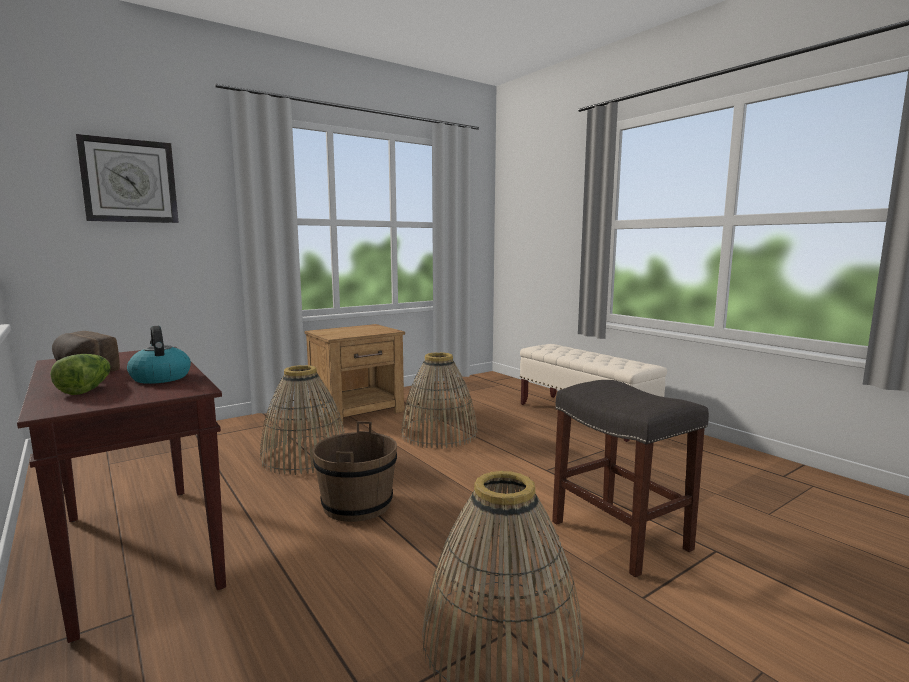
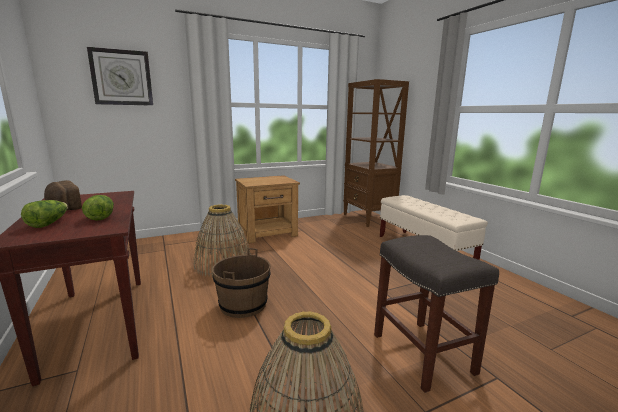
camera: 10 degrees right, 5 degrees up
kettle [127,326,191,384] -> lettuce [82,195,114,221]
basket [401,352,477,449] -> none
none -> brown bookcase [343,79,409,227]

